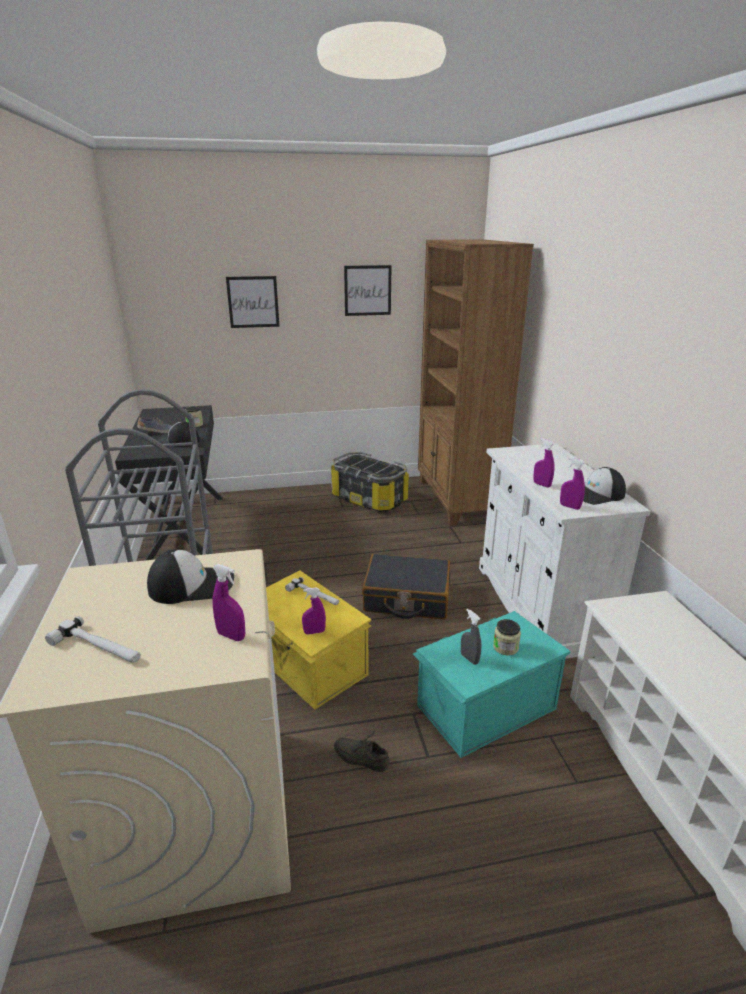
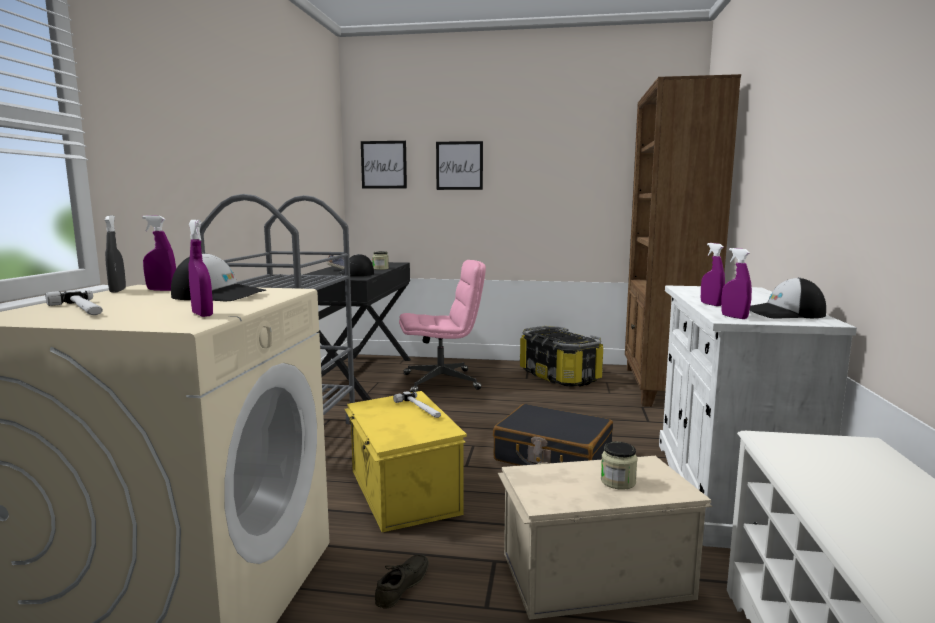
camera: 20 degrees right, 15 degrees down
purple spray bottle [302,588,326,635] -> purple spray bottle moved to [142,215,176,291]
grey shoe [334,731,389,772] -> grey shoe turned 75 degrees clockwise [375,554,429,609]
picture [344,265,392,316] -> picture moved to [361,141,407,188]
turquoise storage box [413,611,570,758] -> beige storage box [498,456,712,620]
grey spray bottle [461,609,481,665] -> grey spray bottle moved to [105,215,126,293]
none -> pink office chair [399,260,486,393]

